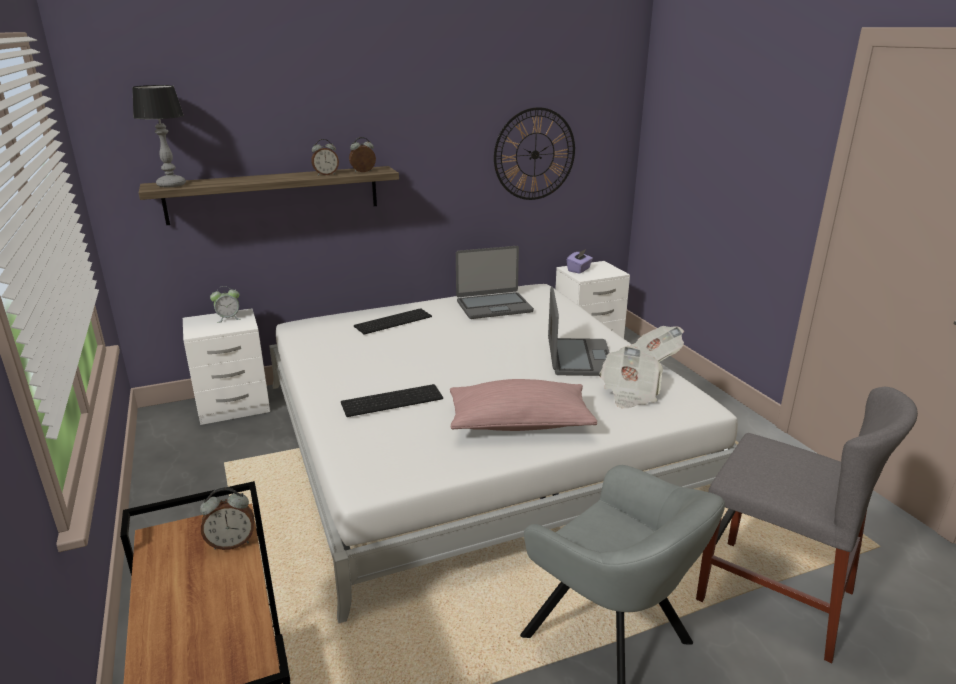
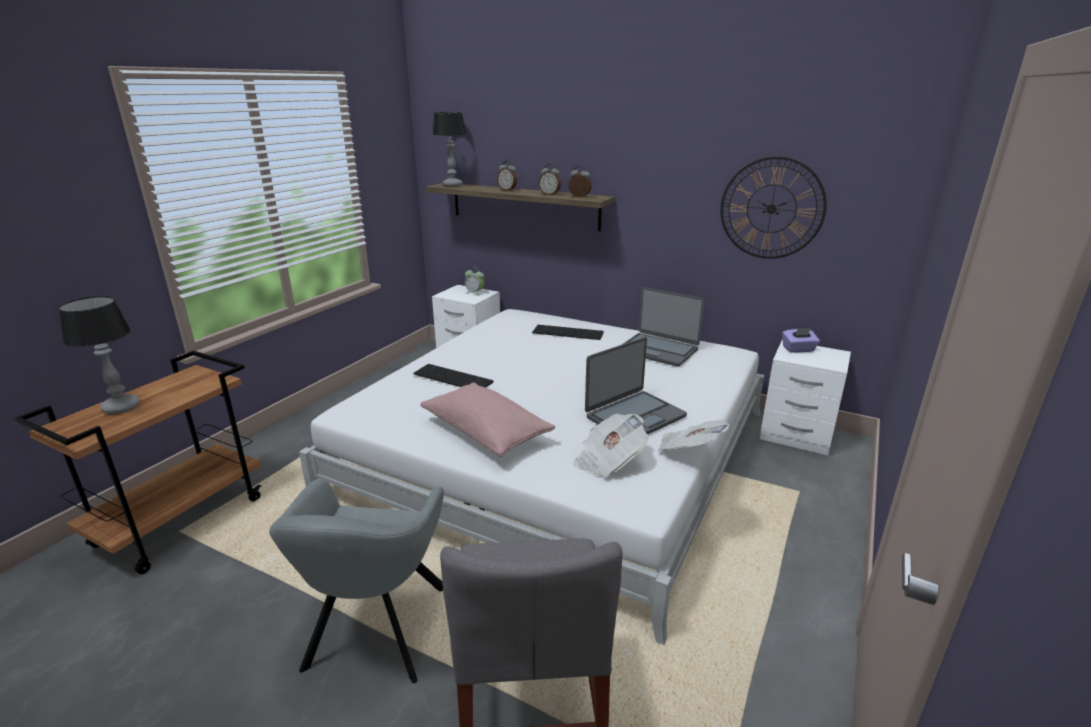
camera: 50 degrees right, 0 degrees up
alarm clock [200,487,254,550] -> alarm clock moved to [497,161,517,191]
none -> table lamp [58,296,140,414]

